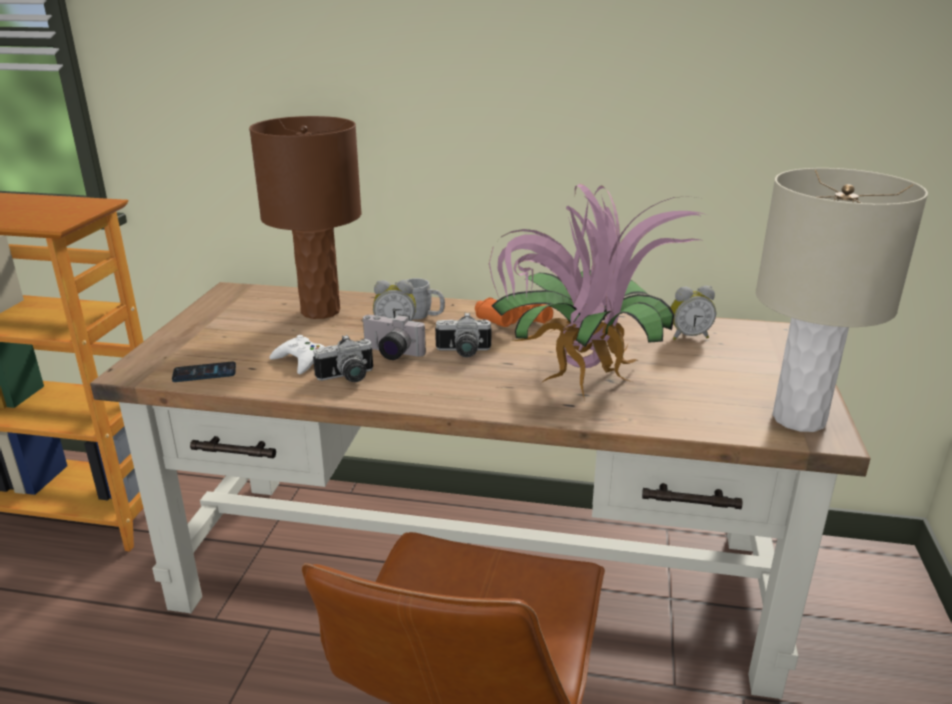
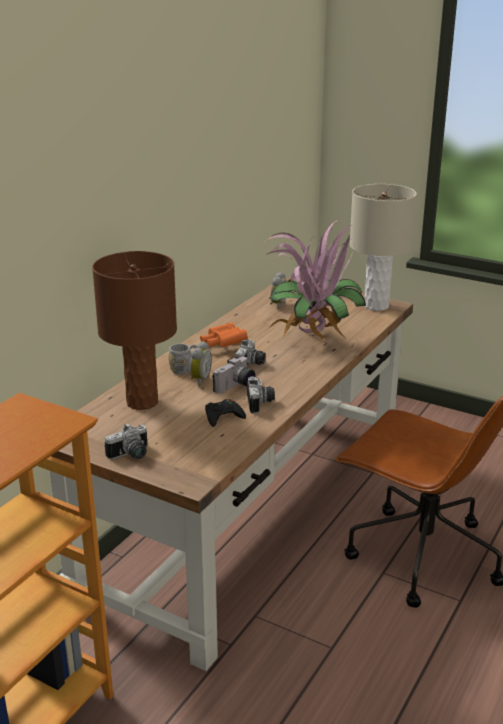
camera: 70 degrees left, 0 degrees up
phone [172,362,236,382] -> none
white game controller [270,335,324,374] -> black game controller [205,399,246,427]
none -> camera [105,423,147,460]

